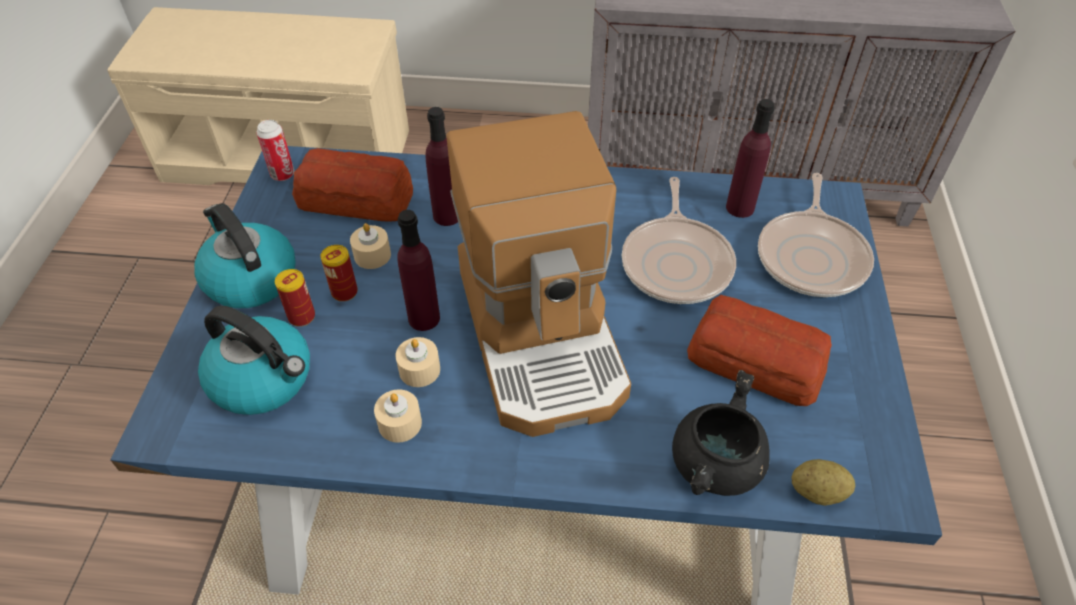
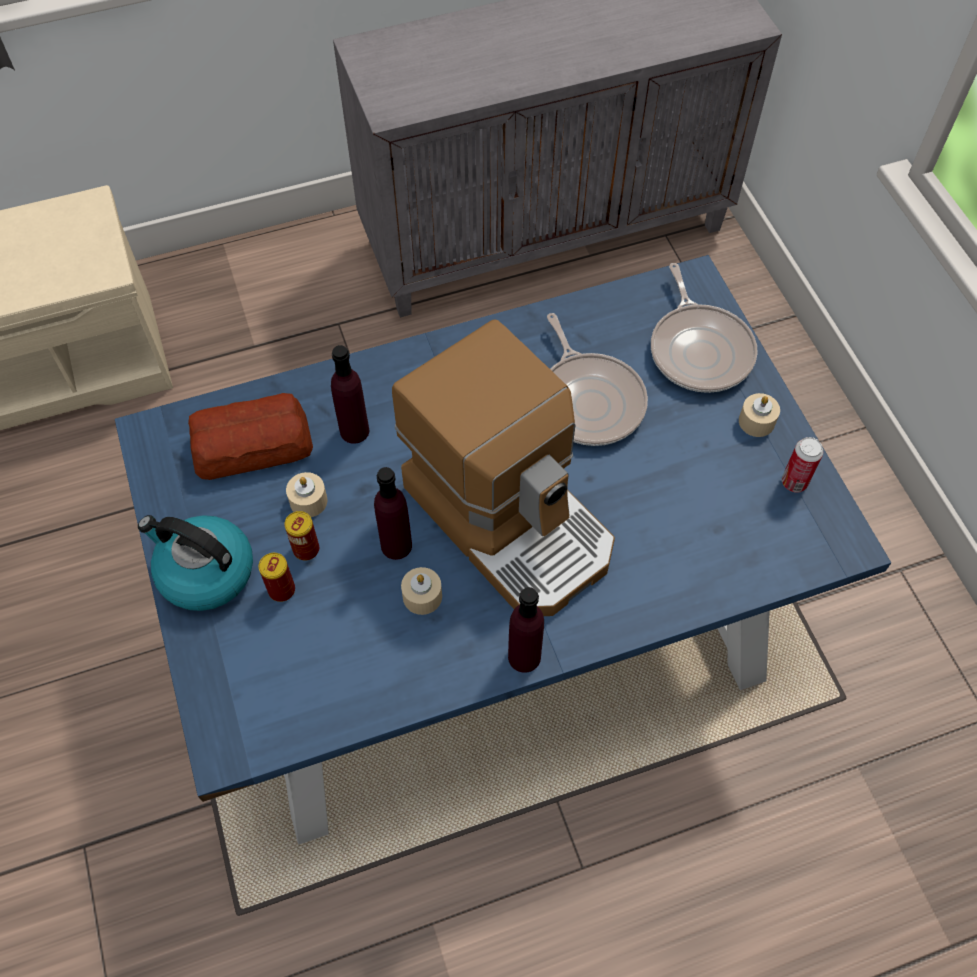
camera: 25 degrees left, 10 degrees up
kettle [198,306,310,415] -> none
can [256,120,294,181] -> can moved to [782,437,823,493]
beige candle [374,389,422,443] -> beige candle moved to [739,393,780,437]
black cooking pot [672,370,770,496] -> none
bread [687,295,832,406] -> none
purple bottle [726,99,775,218] -> purple bottle moved to [508,587,544,673]
potato [792,459,855,506] -> none

